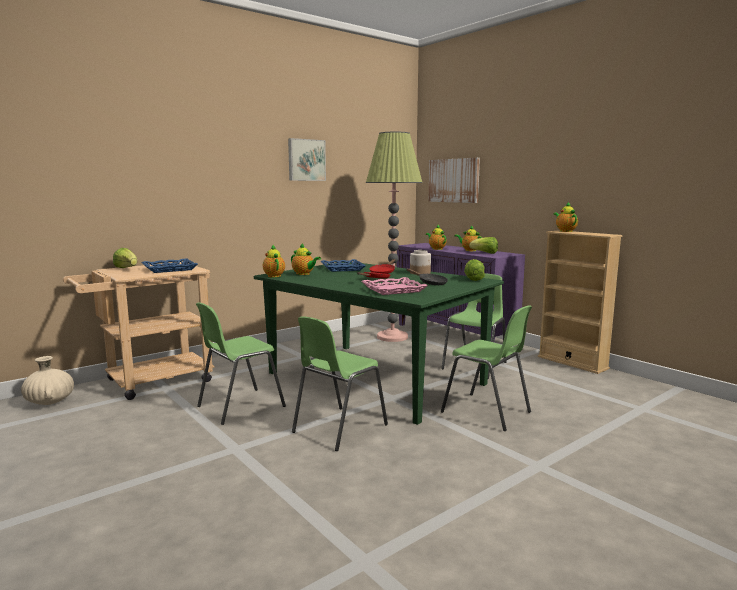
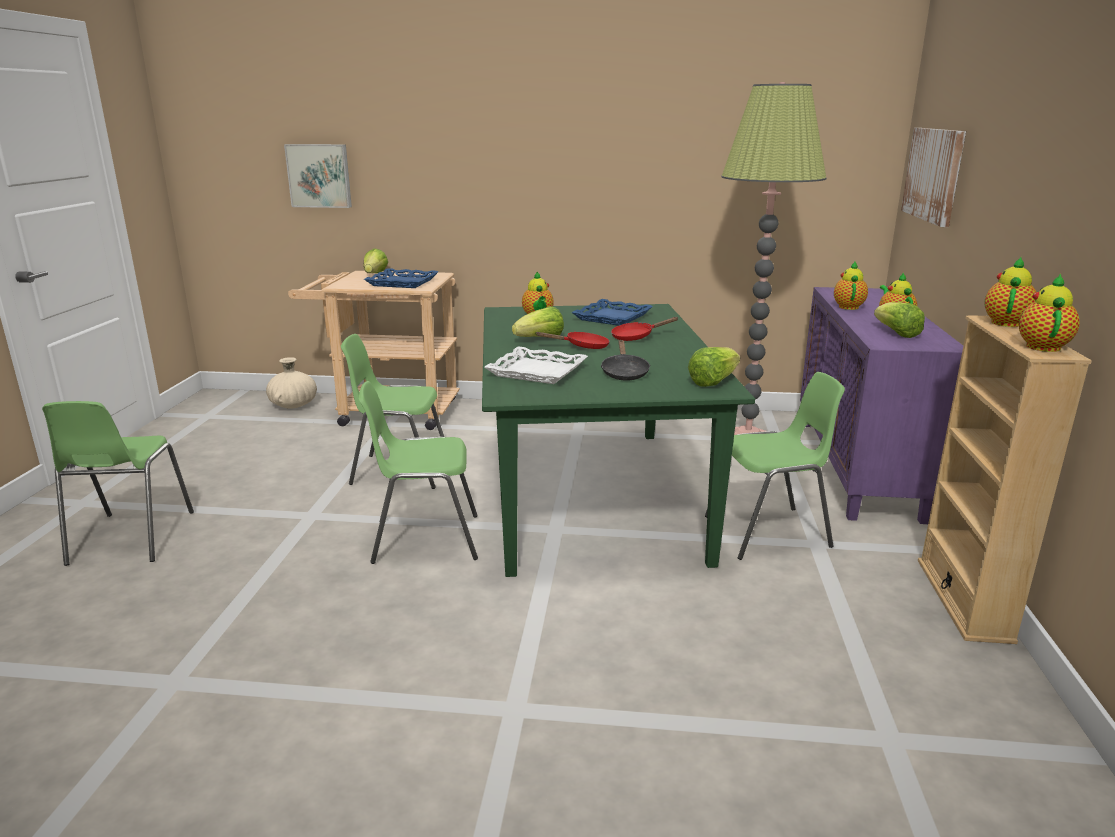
camera: 45 degrees right, 10 degrees up
teapot [263,245,285,277] -> teapot moved to [1019,273,1080,352]
picture [288,138,326,181] -> picture moved to [284,144,352,208]
pink tray [362,277,428,295] -> white tray [484,346,588,384]
jar [410,250,431,274] -> none
green chair [441,305,532,431] -> green chair moved to [42,401,194,566]
none -> lettuce [512,306,564,337]

